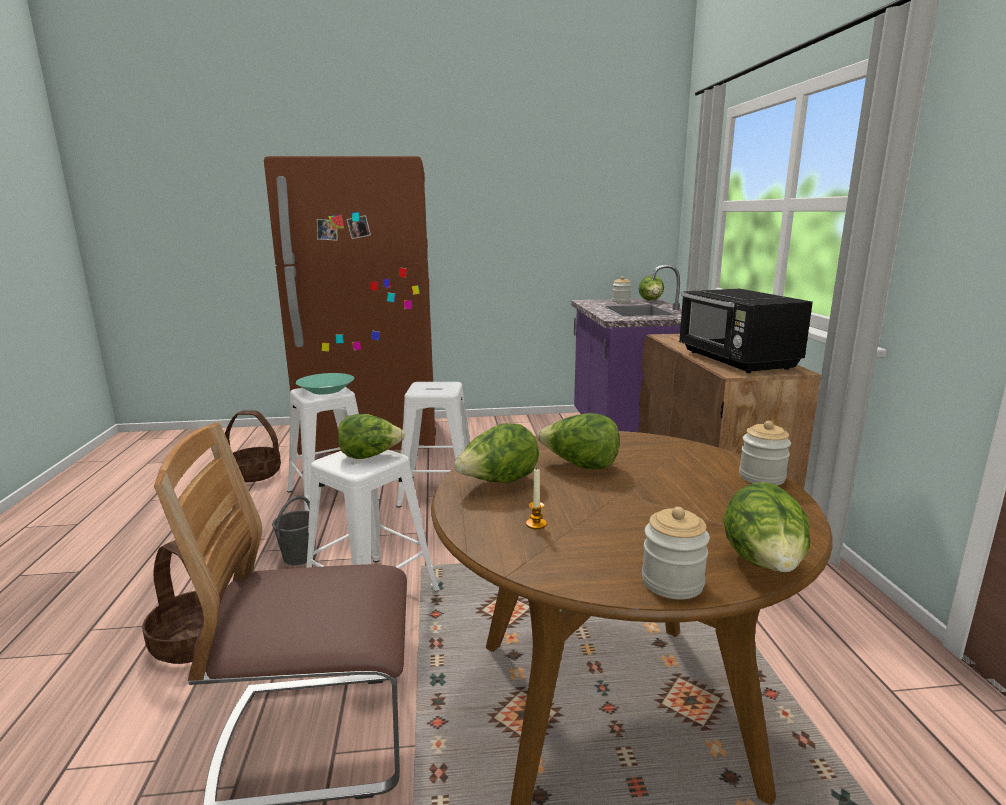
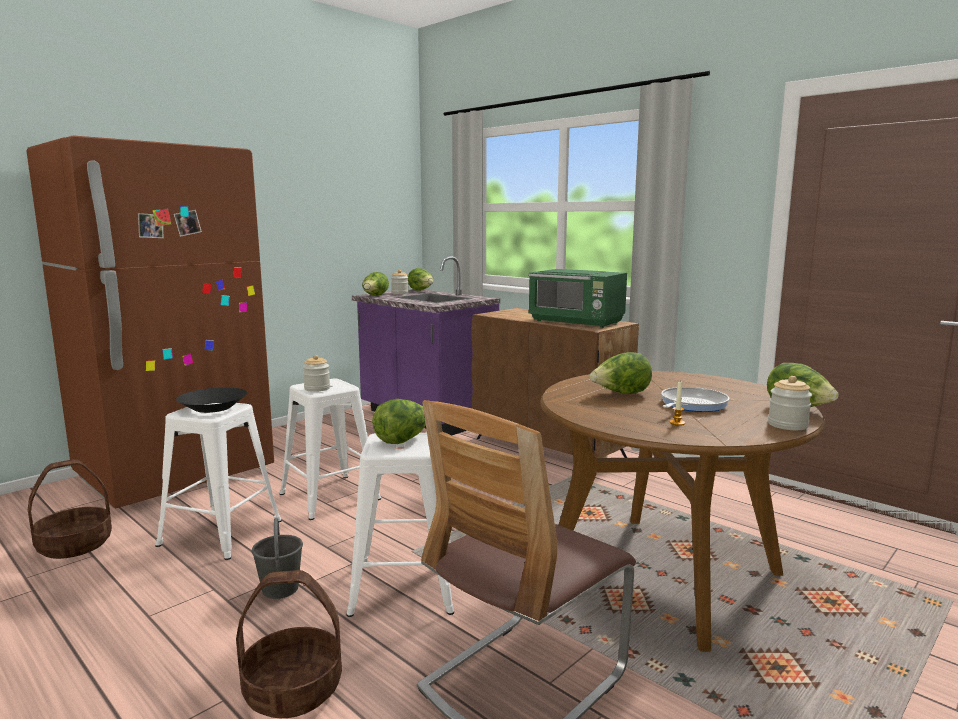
camera: 40 degrees left, 5 degrees down
turquoise bowl [296,373,354,394] -> black bowl [176,387,247,413]
lettuce [454,423,539,483] -> lettuce moved to [362,272,389,296]
black microwave [679,289,813,373] -> green microwave [529,269,627,328]
jar [739,421,791,485] -> jar moved to [303,355,330,392]
none -> frying pan [661,387,730,412]

